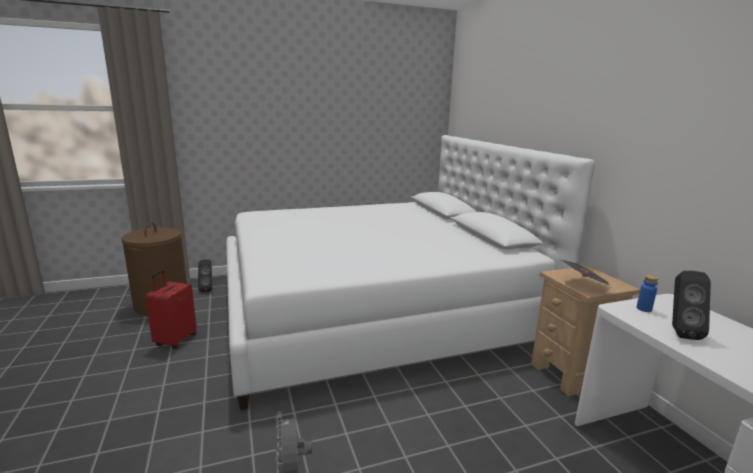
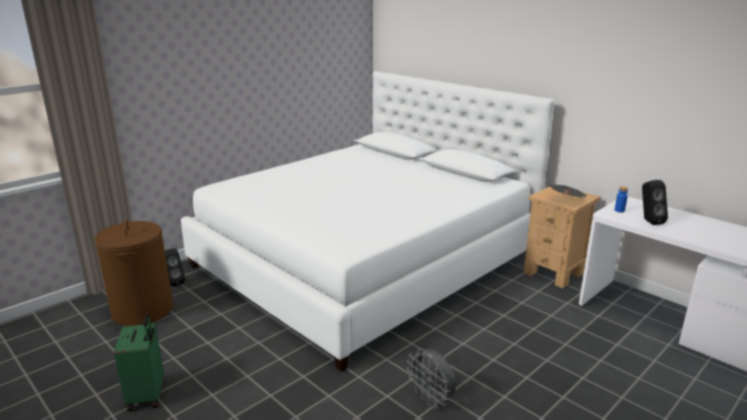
camera: 25 degrees left, 5 degrees up
red suitcase [145,270,197,349] -> none
none -> green suitcase [114,313,164,412]

